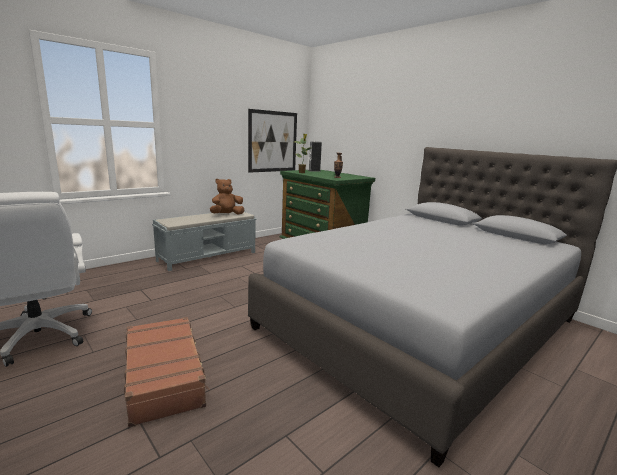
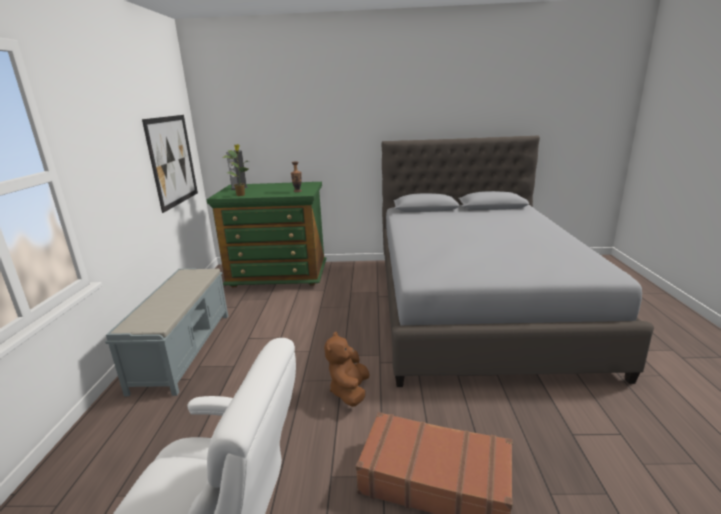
camera: 45 degrees left, 5 degrees up
brown plush toy [210,179,244,215] -> brown plush toy moved to [324,332,370,407]

